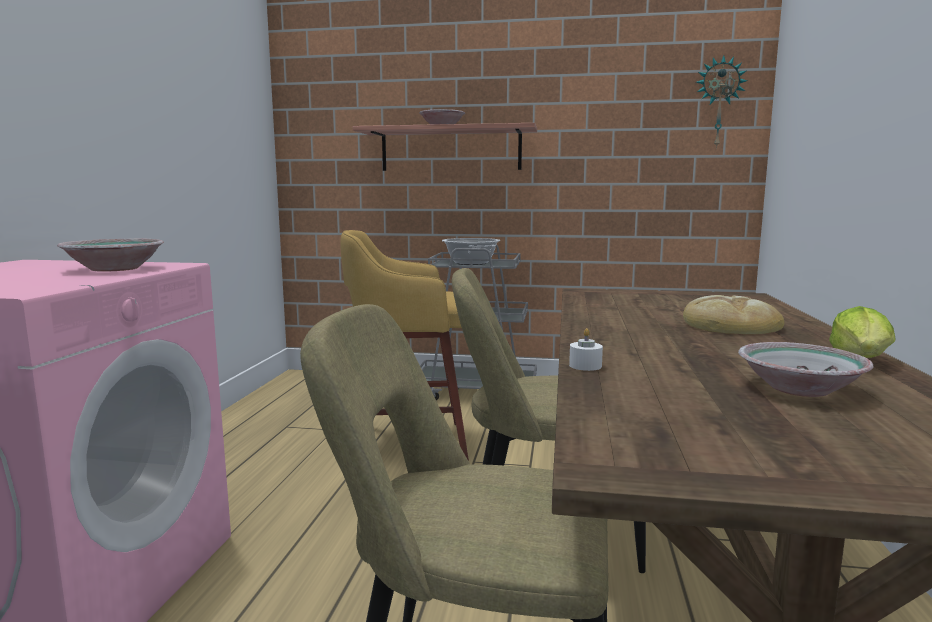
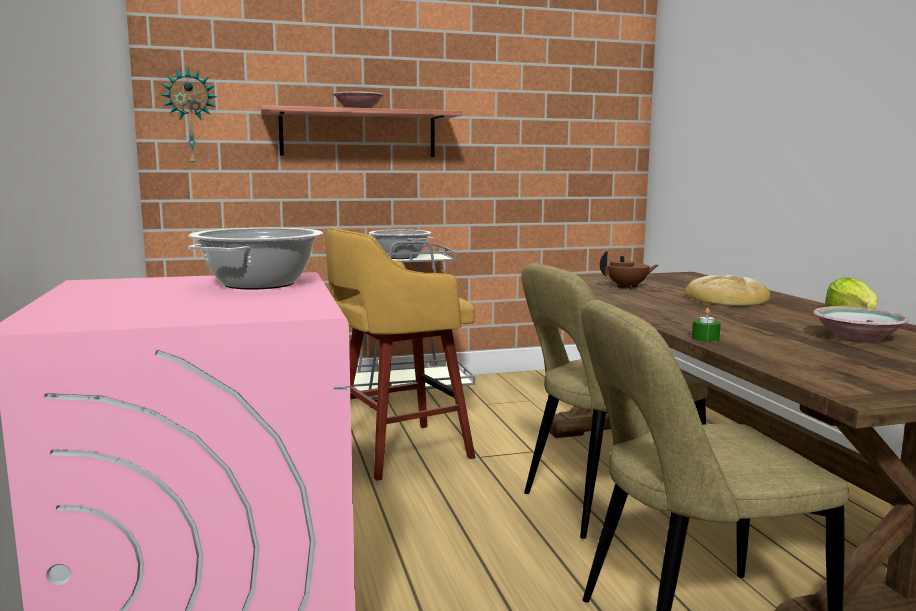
camera: 25 degrees left, 0 degrees up
bowl [57,238,164,272] -> cooking pot [188,228,323,290]
white candle [569,328,603,371] -> green candle [692,308,721,342]
wall clock [696,55,748,149] -> wall clock moved to [161,68,217,167]
none -> brown teapot [600,251,658,289]

